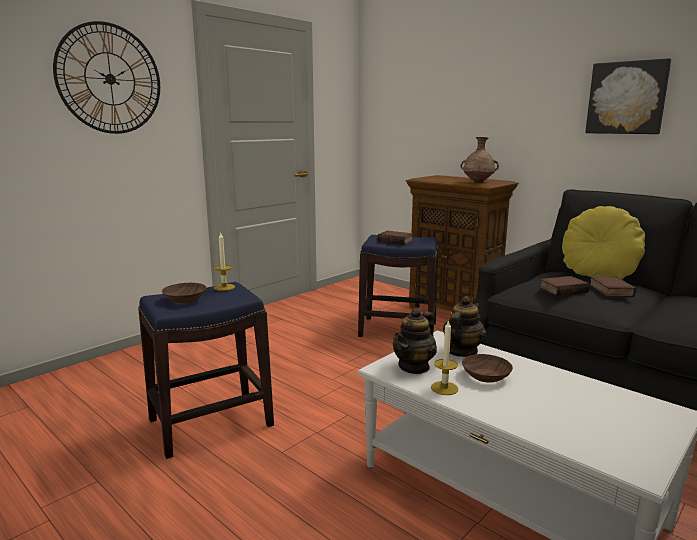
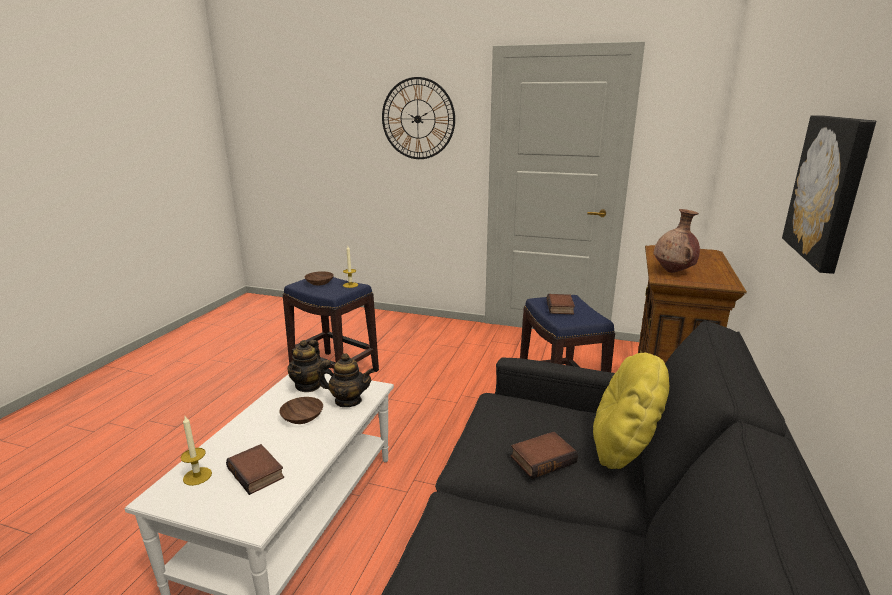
camera: 65 degrees right, 5 degrees up
teapot [393,308,437,374] -> teapot turned 90 degrees counterclockwise [288,340,322,392]
candle [431,319,458,395] -> candle moved to [180,416,212,486]
book [539,276,590,296] -> book moved to [226,444,284,495]

